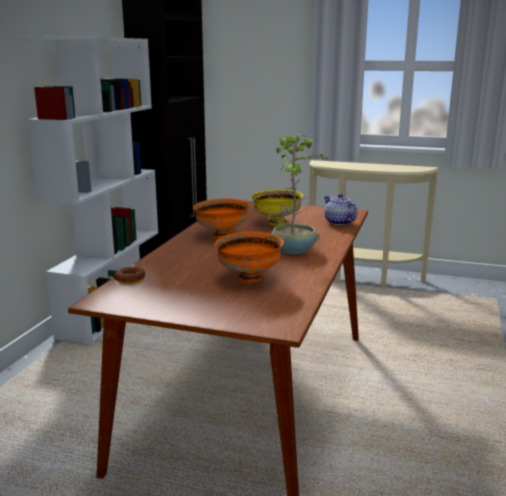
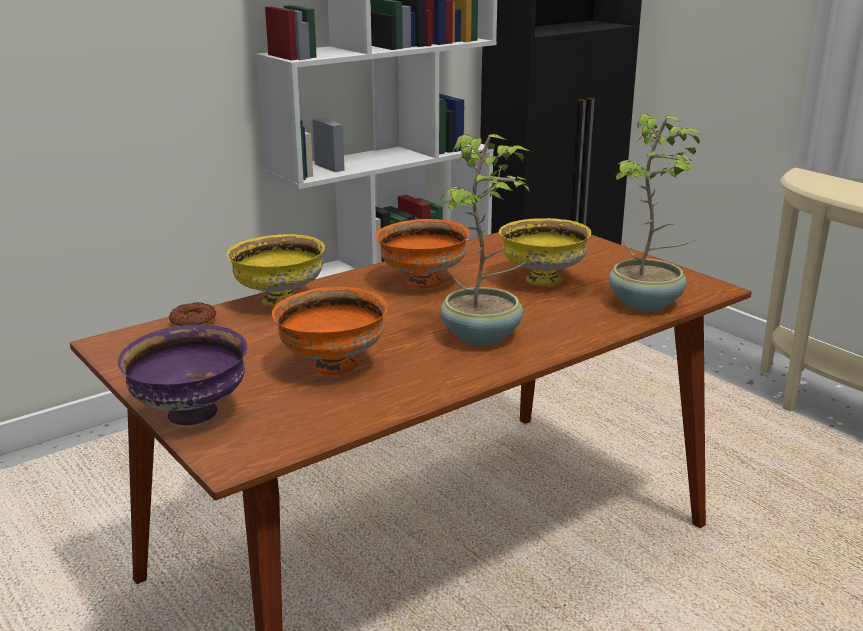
camera: 35 degrees right, 5 degrees up
teapot [324,194,358,225] -> potted plant [609,114,704,311]
none -> purple bowl [118,325,248,425]
none -> yellow bowl [227,234,325,307]

